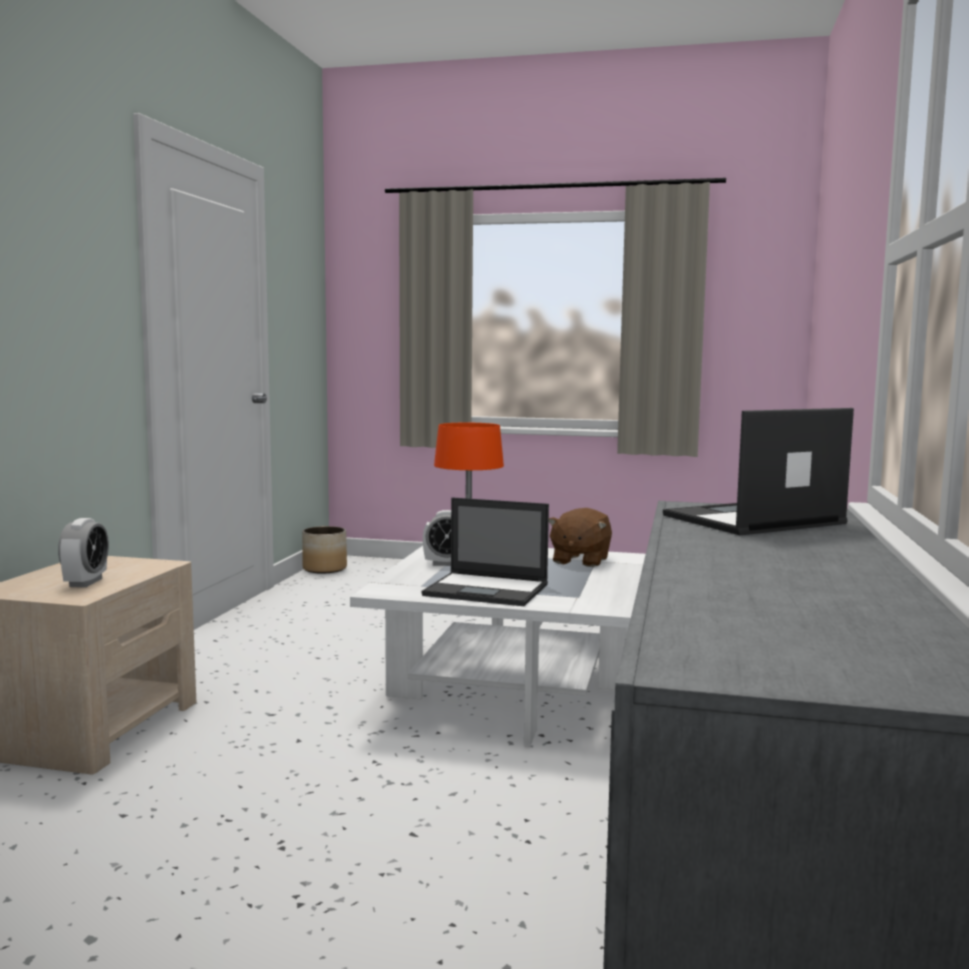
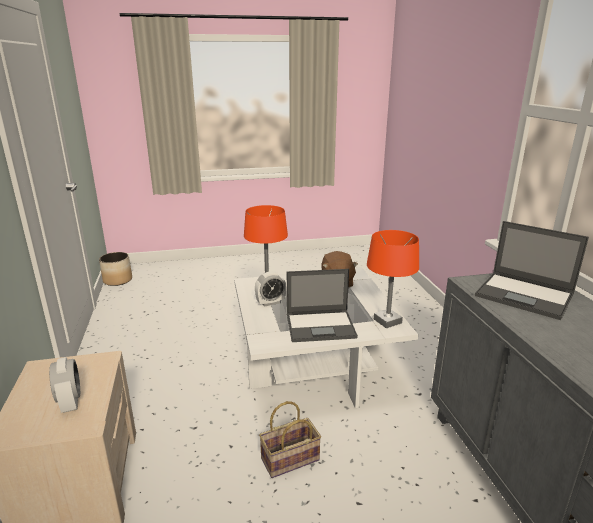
camera: 25 degrees left, 15 degrees up
laptop [663,408,854,535] -> laptop turned 90 degrees counterclockwise [475,221,589,320]
none -> basket [259,401,321,478]
none -> orange table lamp [367,230,419,328]

